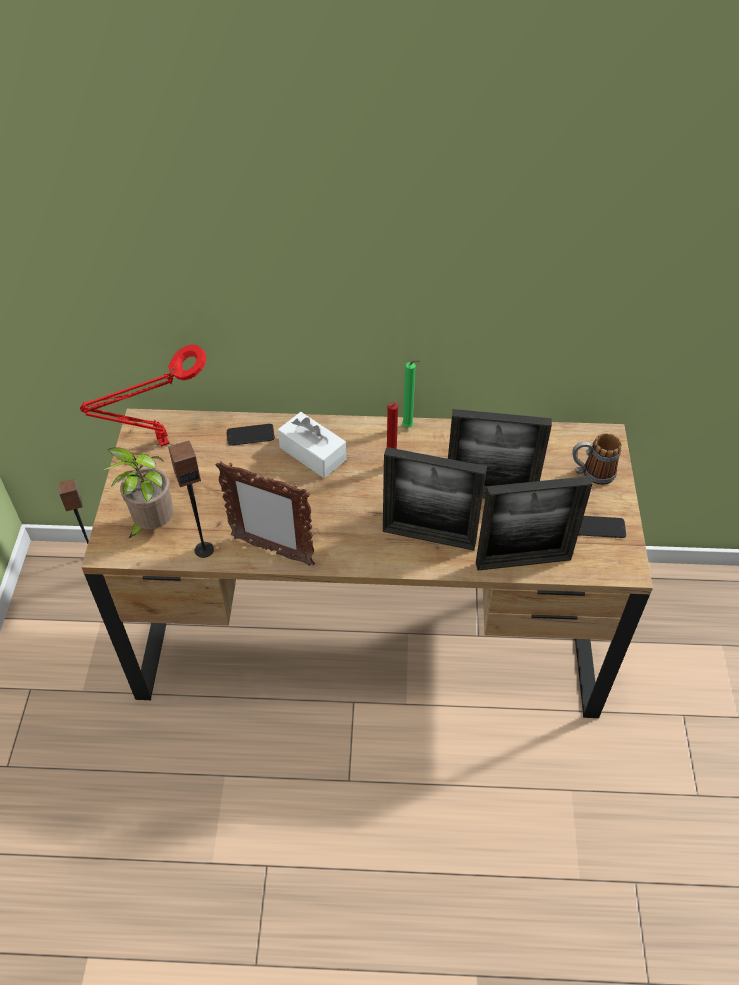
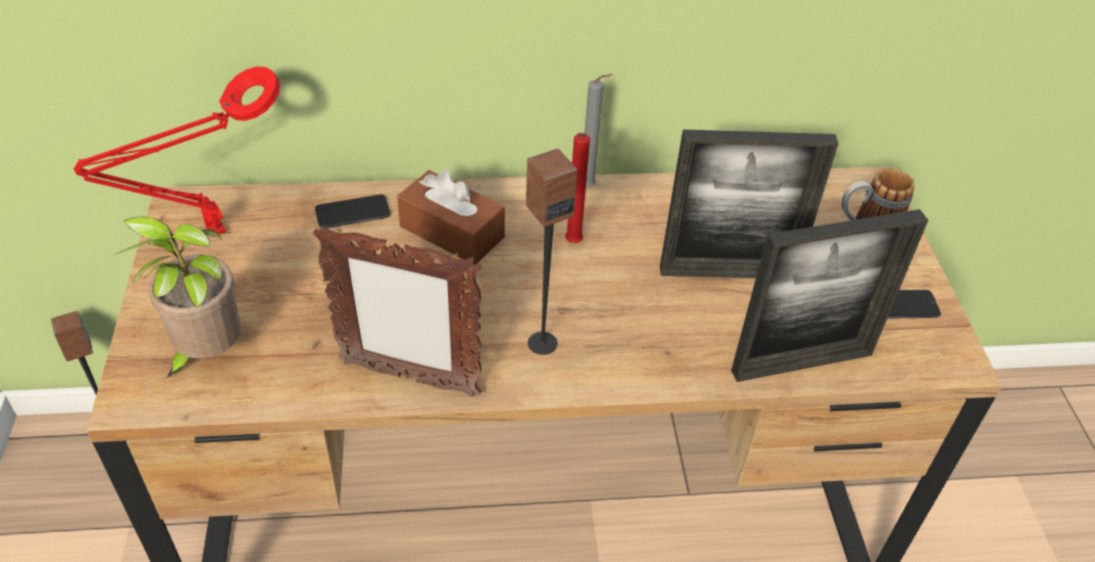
camera: 10 degrees left, 5 degrees down
speaker [168,440,214,558] -> speaker moved to [526,148,578,355]
white tissue box [278,412,346,478] -> brown tissue box [397,170,505,264]
picture frame [383,447,487,551] -> none
green candle [402,360,420,427] -> grey candle [584,74,613,187]

